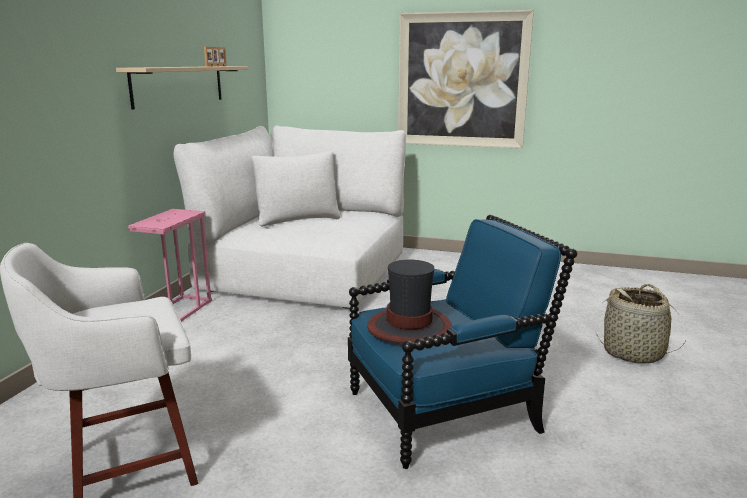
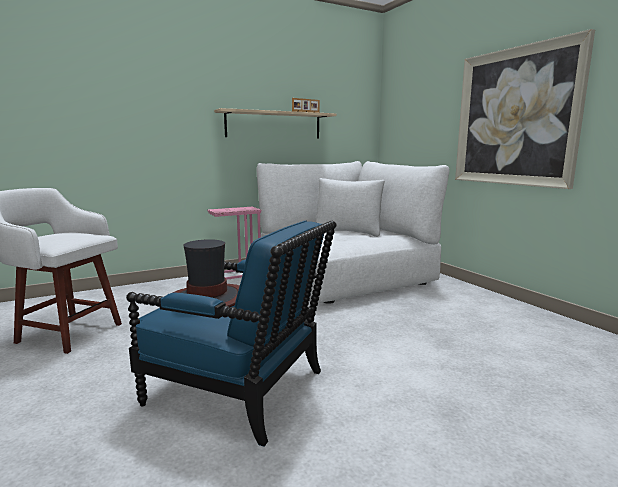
camera: 45 degrees right, 5 degrees down
basket [596,284,687,364] -> none

